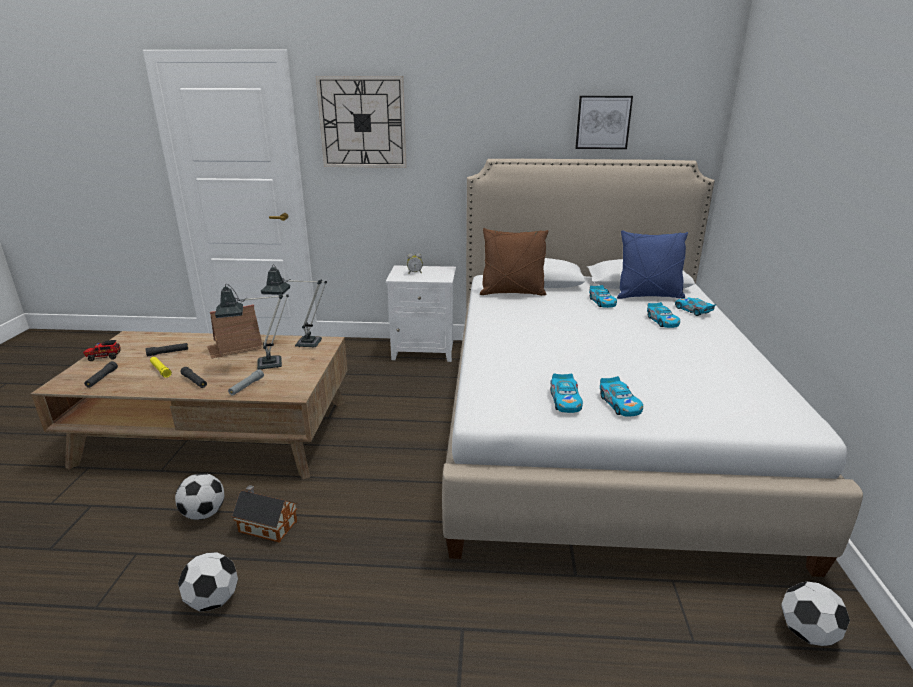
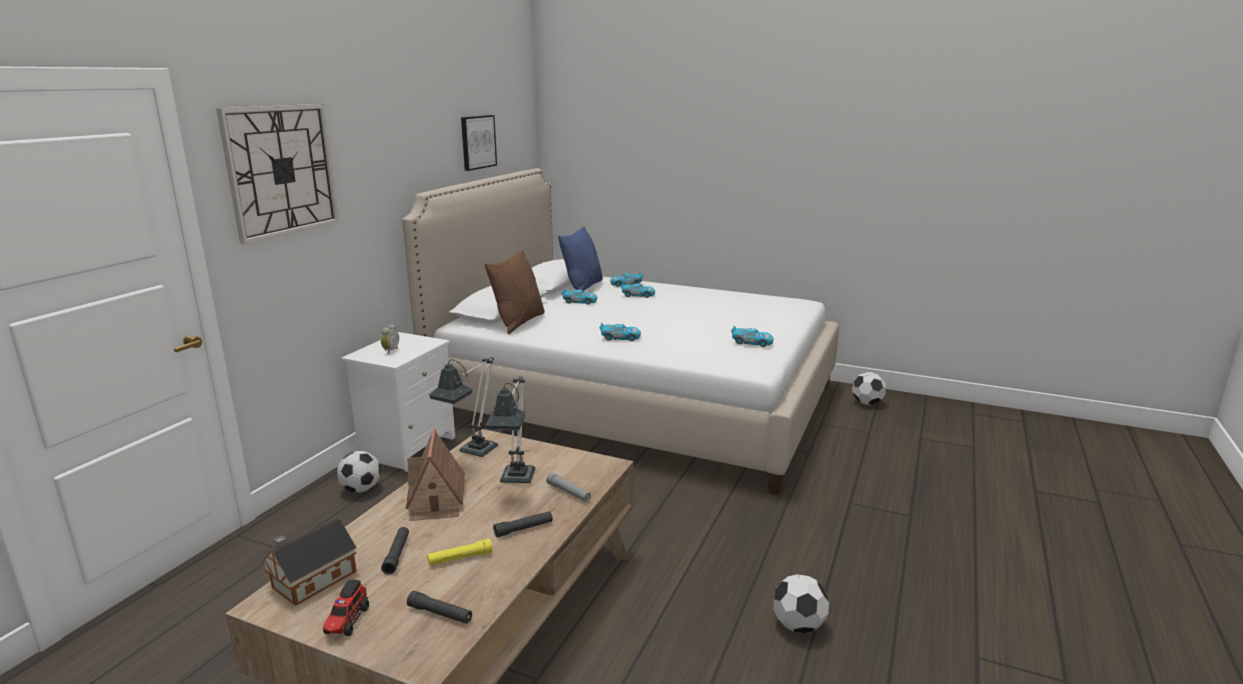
camera: 70 degrees left, 5 degrees down
football [175,473,224,520] -> football moved to [337,451,381,493]
toy house [232,485,297,543] -> toy house moved to [262,518,357,606]
toy car [600,376,643,417] -> toy car moved to [599,323,641,341]

